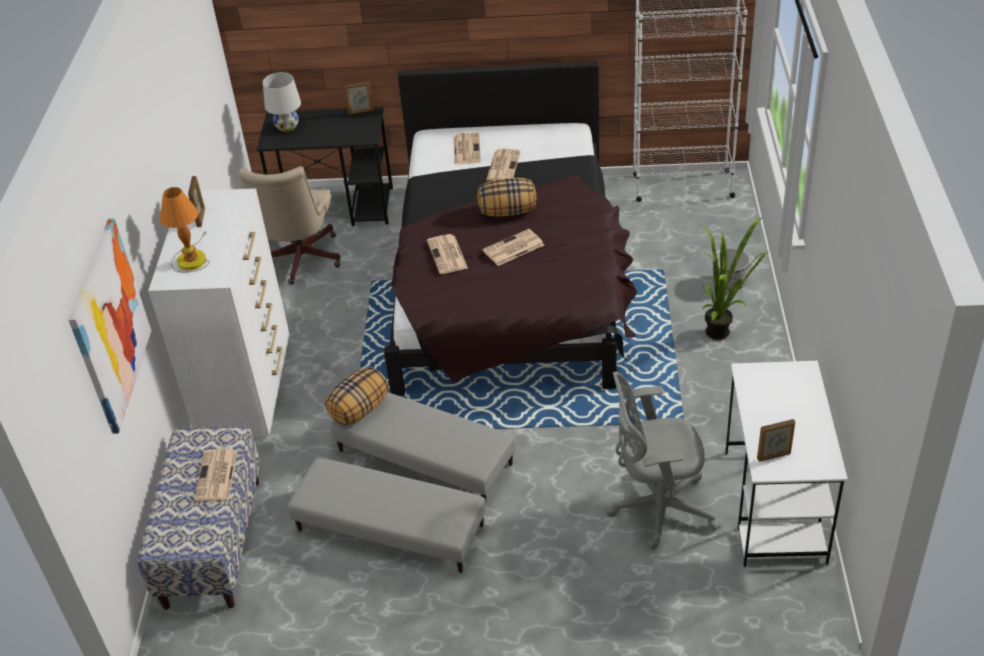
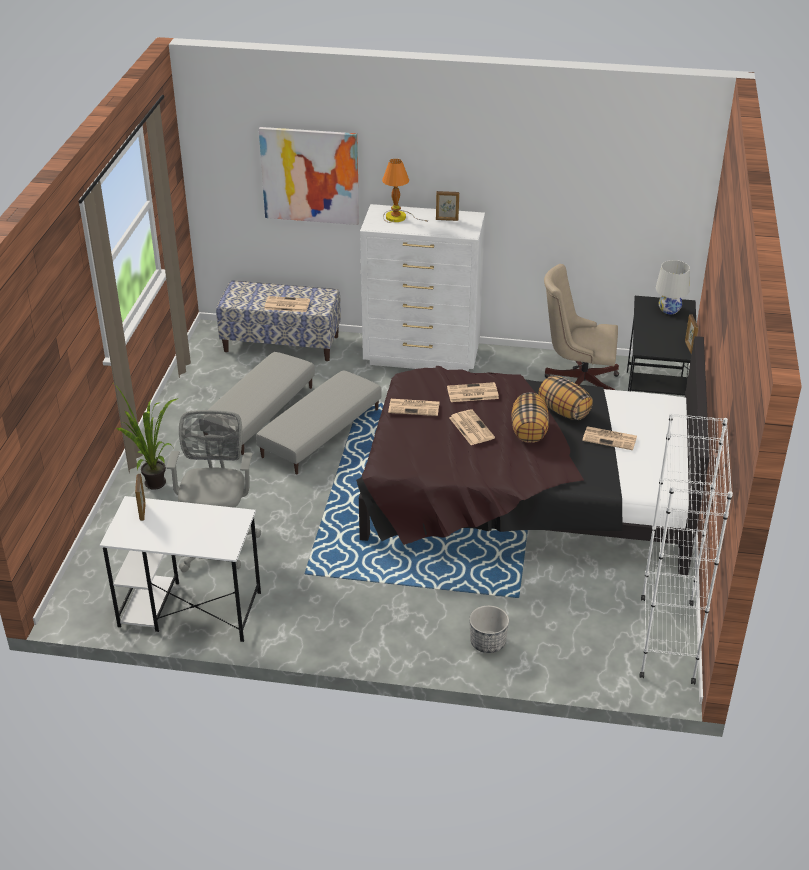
camera: 95 degrees right, 5 degrees down
pillow [325,366,389,426] -> pillow moved to [538,376,593,420]
newspaper [454,132,481,165] -> newspaper moved to [388,399,440,416]
potted plant [701,217,770,340] -> potted plant moved to [116,386,177,490]

